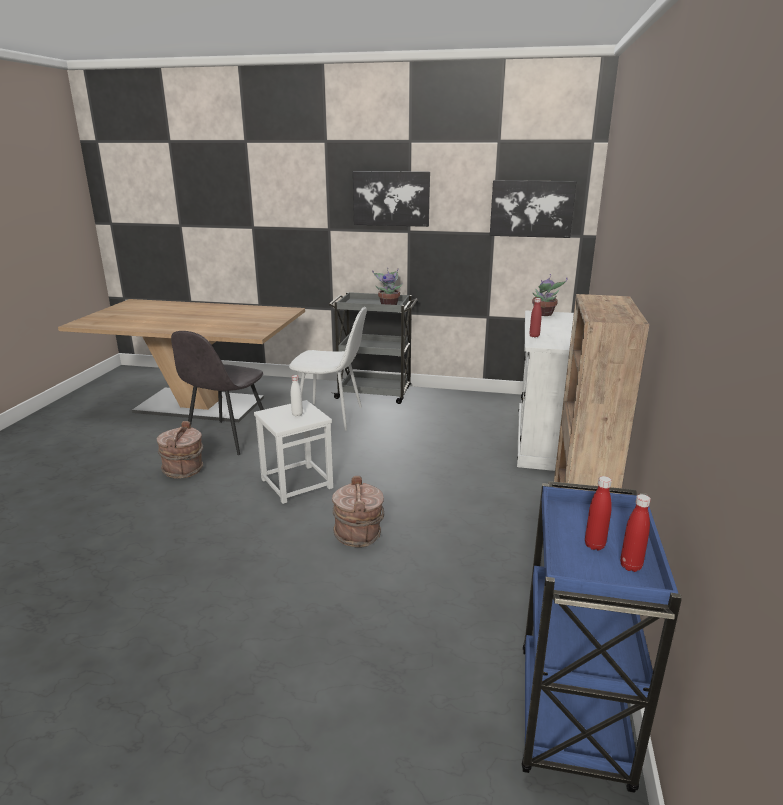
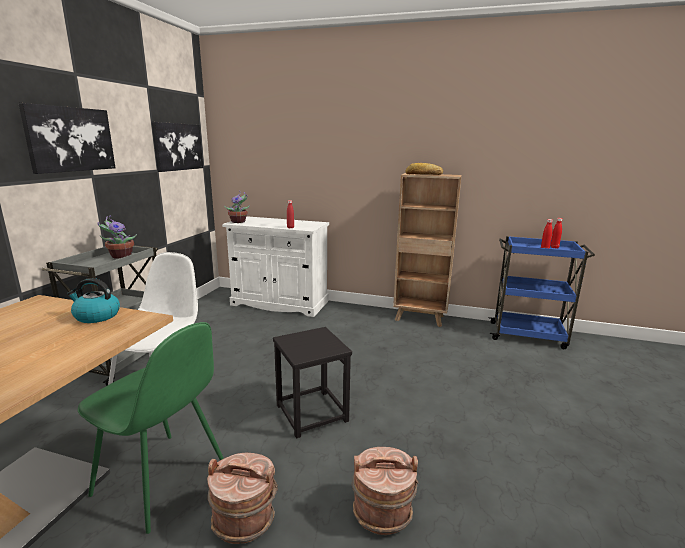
camera: 85 degrees left, 5 degrees down
grey chair [171,331,270,455] -> green chair [78,322,224,534]
white stool [254,400,333,504] -> black stool [273,327,352,439]
white bottle [291,375,303,417] -> none
brown bucket [332,476,384,548] -> brown bucket moved to [352,447,419,535]
none -> kettle [67,278,120,323]
none -> bread [405,163,443,175]

